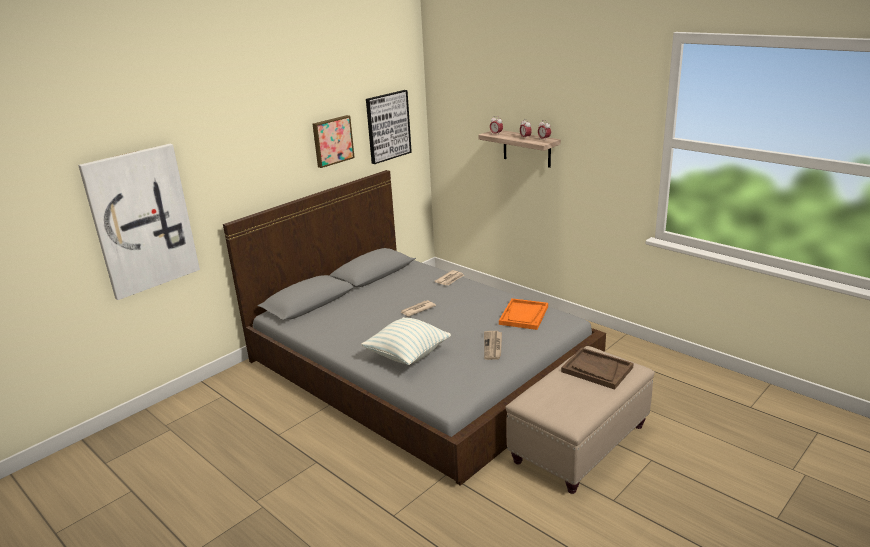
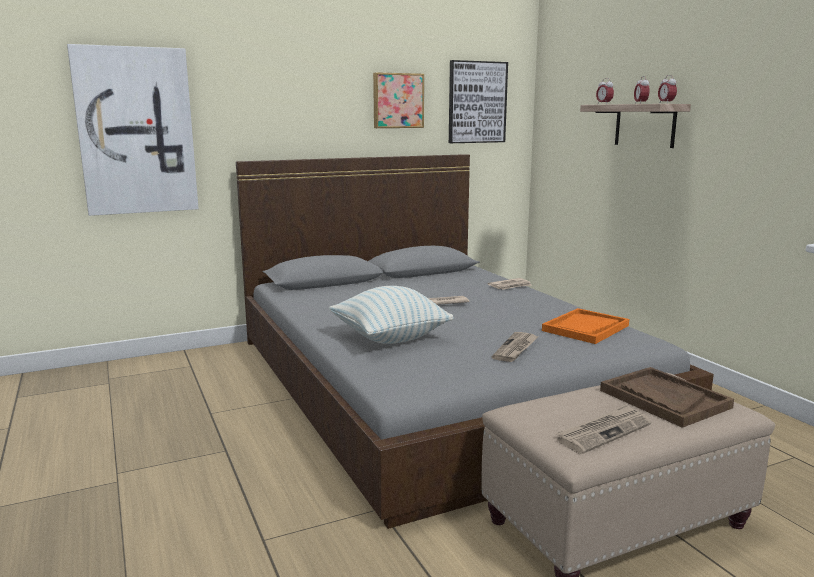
camera: 20 degrees right, 10 degrees down
none -> newspaper [556,404,651,454]

